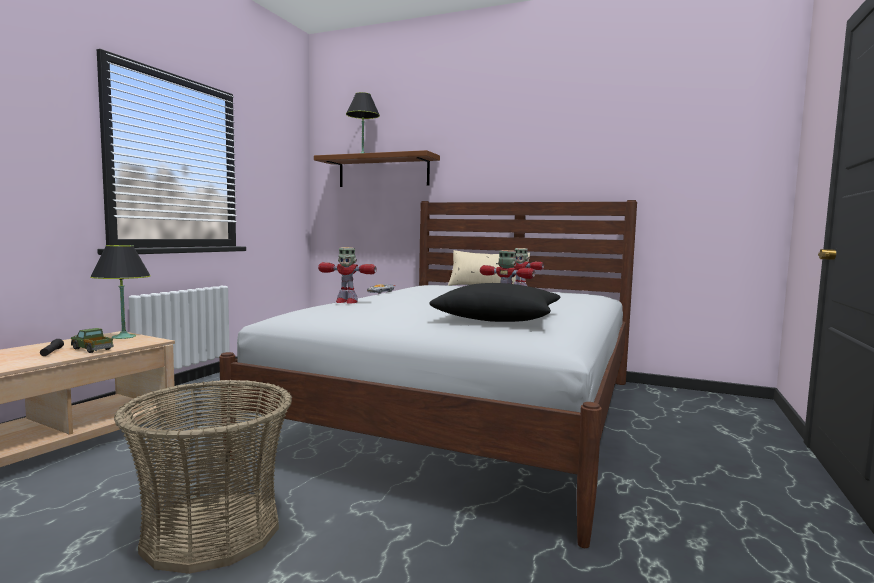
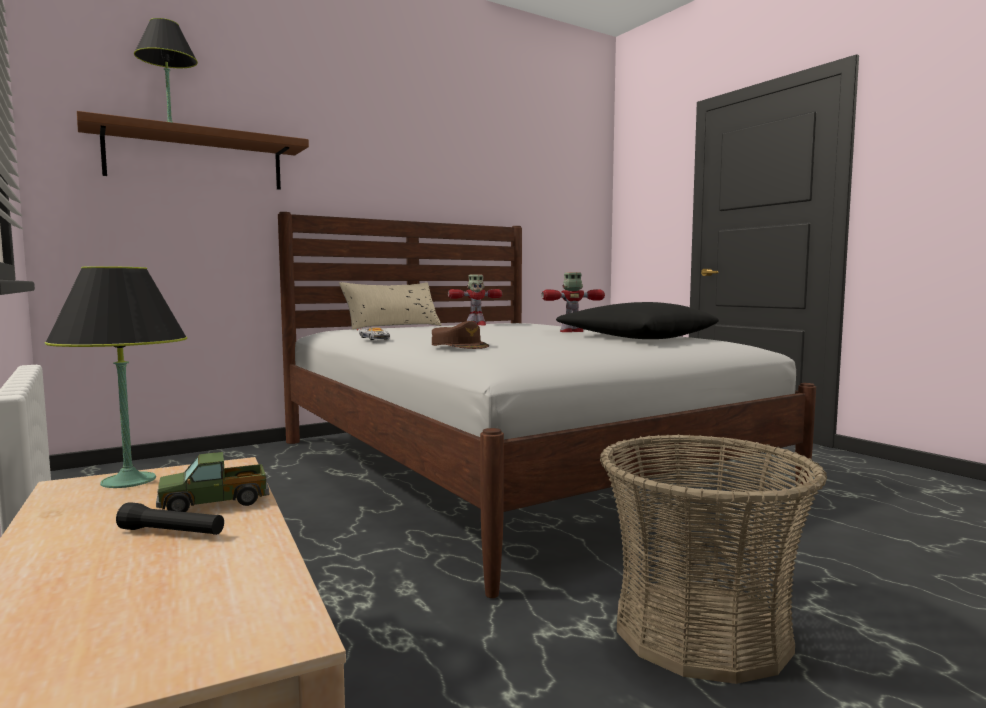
camera: 55 degrees left, 0 degrees up
toy robot [318,247,376,304] -> brown cap [432,321,489,349]

